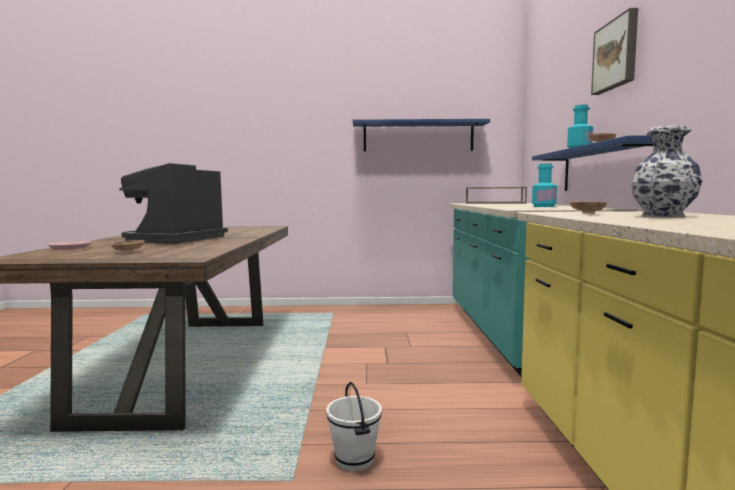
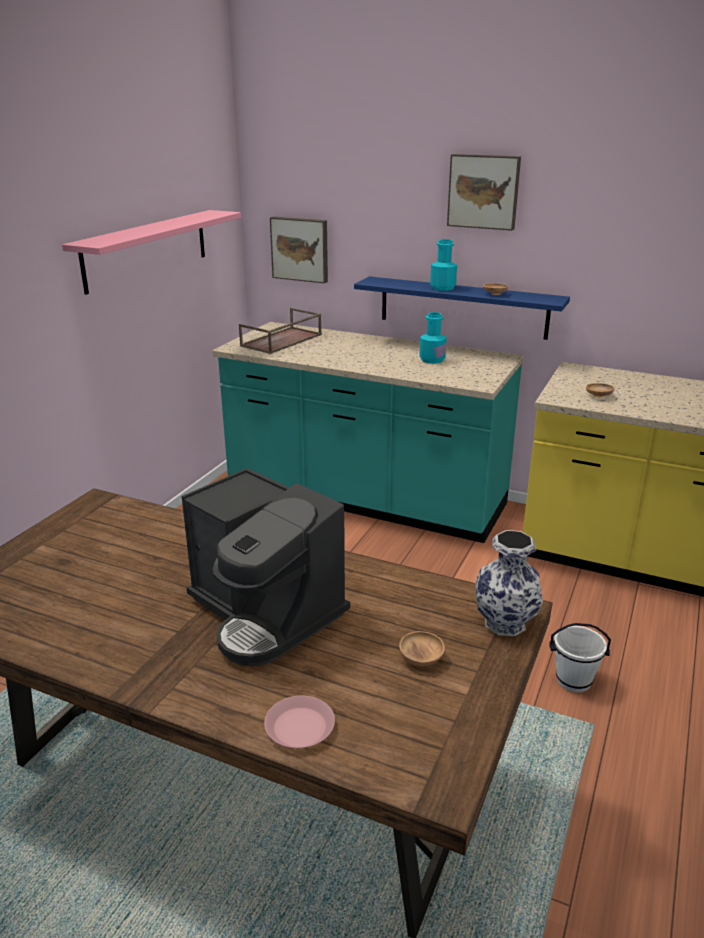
camera: 65 degrees left, 20 degrees up
blue shelf [353,119,490,151] -> pink shelf [62,210,241,295]
vase [631,125,702,218] -> vase moved to [476,530,543,636]
none -> picture [270,216,328,283]

